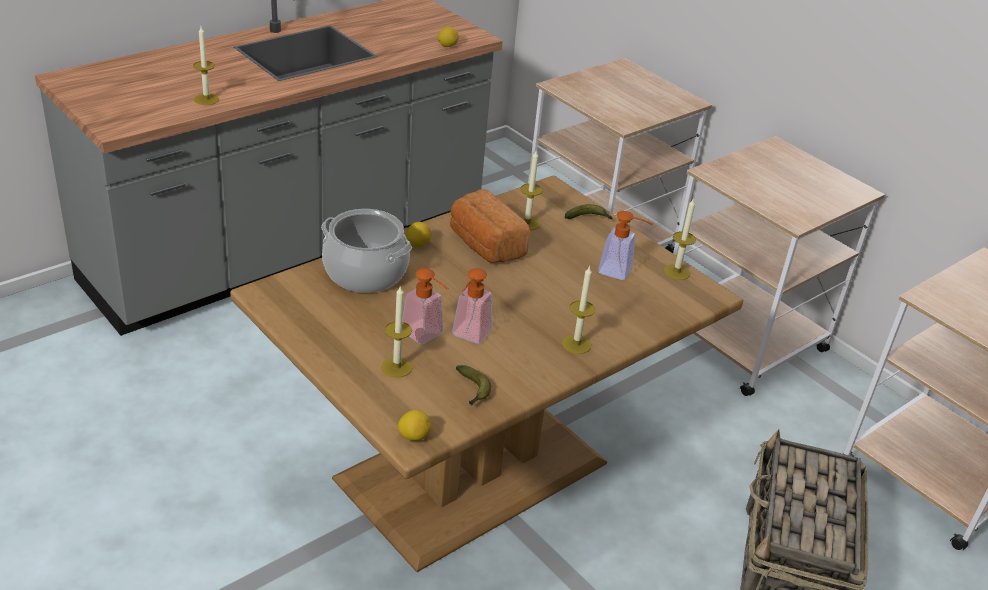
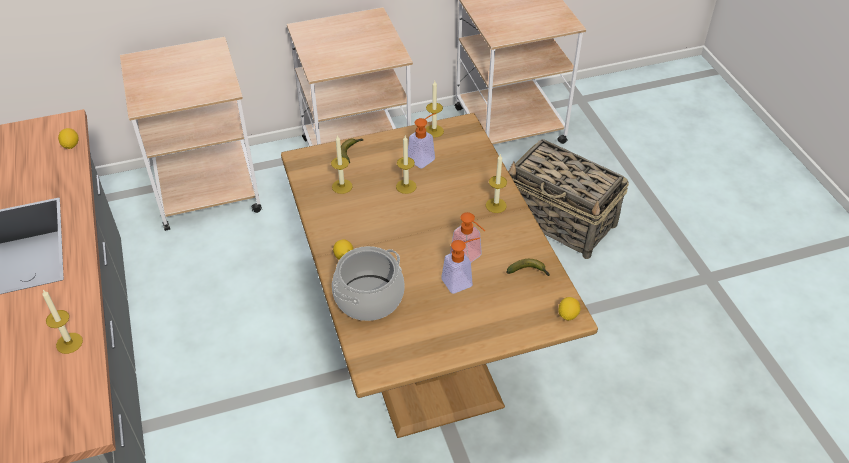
camera: 65 degrees left, 10 degrees up
candle [381,287,413,378] -> candle moved to [396,136,417,194]
bread [450,189,530,263] -> none

